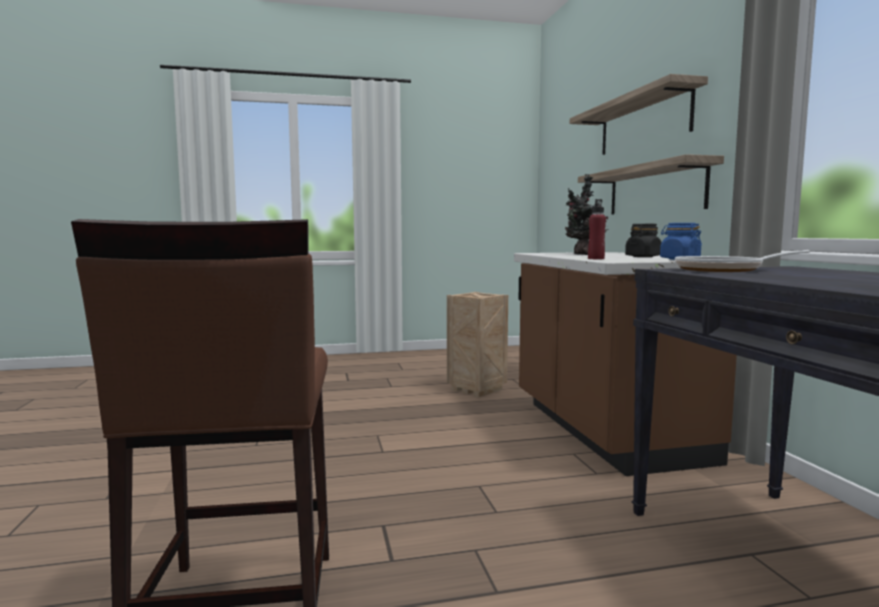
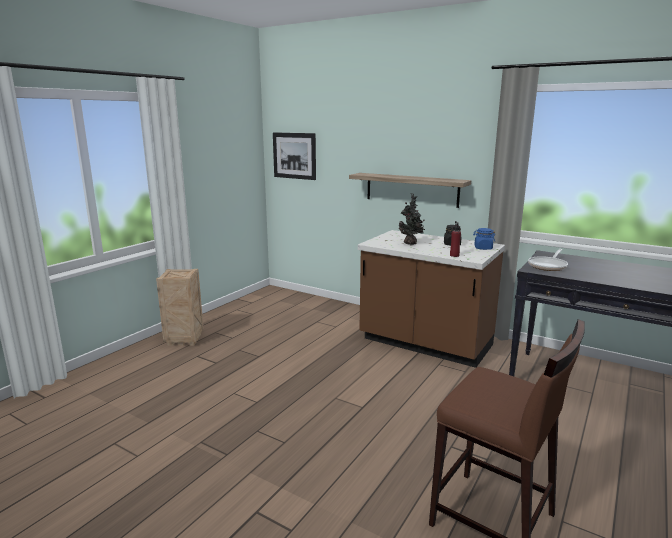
camera: 45 degrees left, 10 degrees up
crate [447,292,508,397] -> crate moved to [156,269,204,346]
shelf [570,74,708,155] -> none
none -> picture [273,132,316,180]

